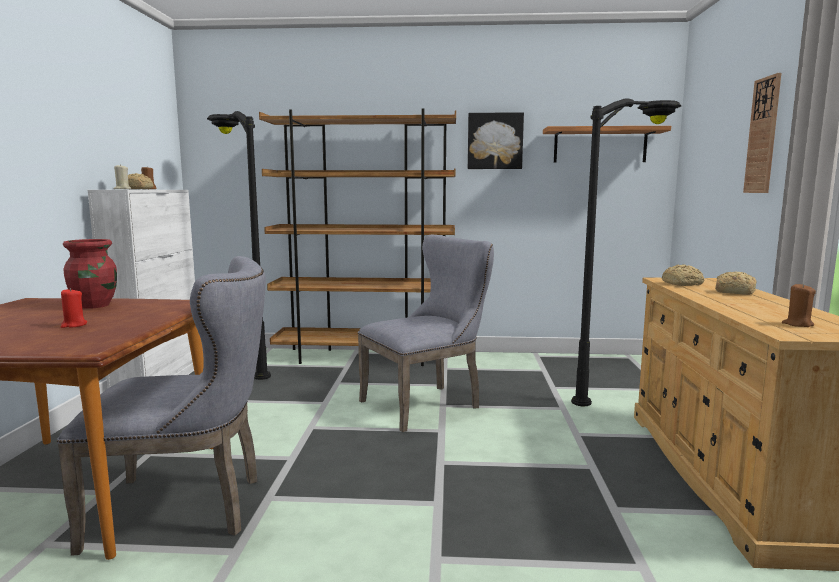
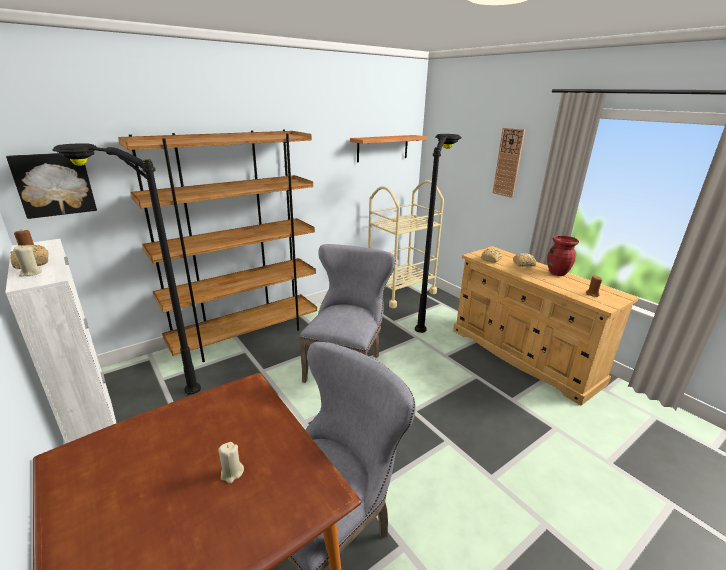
camera: 40 degrees left, 15 degrees up
red candle [60,288,87,328] -> beige candle [218,442,244,484]
red vase [63,239,117,309] -> red vase moved to [547,235,579,276]
picture [468,112,524,169] -> picture moved to [6,153,97,219]
none -> beige cart [368,180,444,308]

